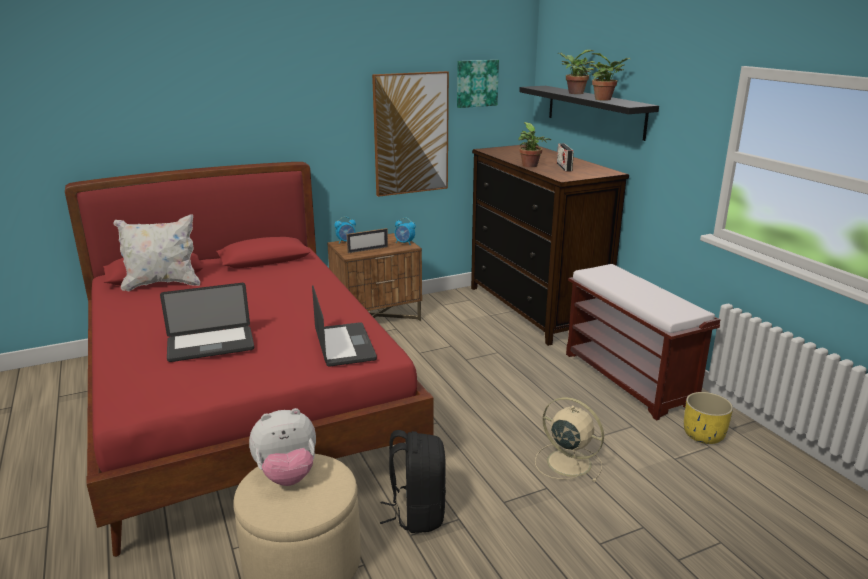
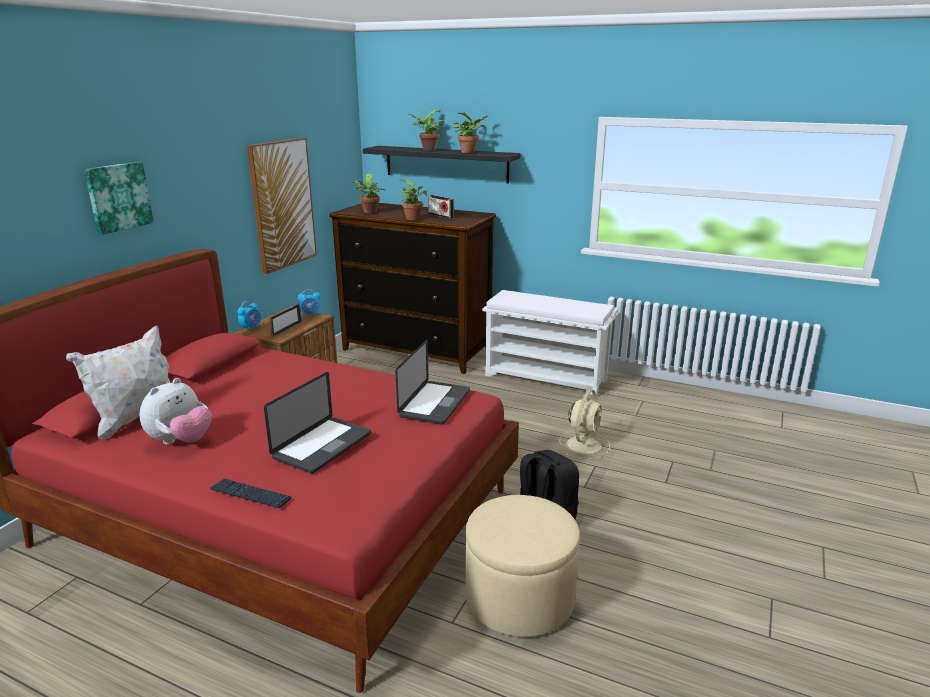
camera: 40 degrees left, 0 degrees up
plush toy [249,408,316,486] -> plush toy moved to [139,378,212,445]
laptop [312,286,377,367] -> laptop turned 75 degrees clockwise [395,340,470,424]
picture [457,60,499,108] -> picture moved to [84,162,154,235]
beige fan [535,397,604,482] -> beige fan turned 120 degrees clockwise [559,389,610,459]
brown bench [566,264,720,420] -> white bench [482,290,618,397]
yellow planter [684,392,733,444] -> none
none -> keyboard [210,479,291,508]
none -> potted plant [352,174,386,213]

